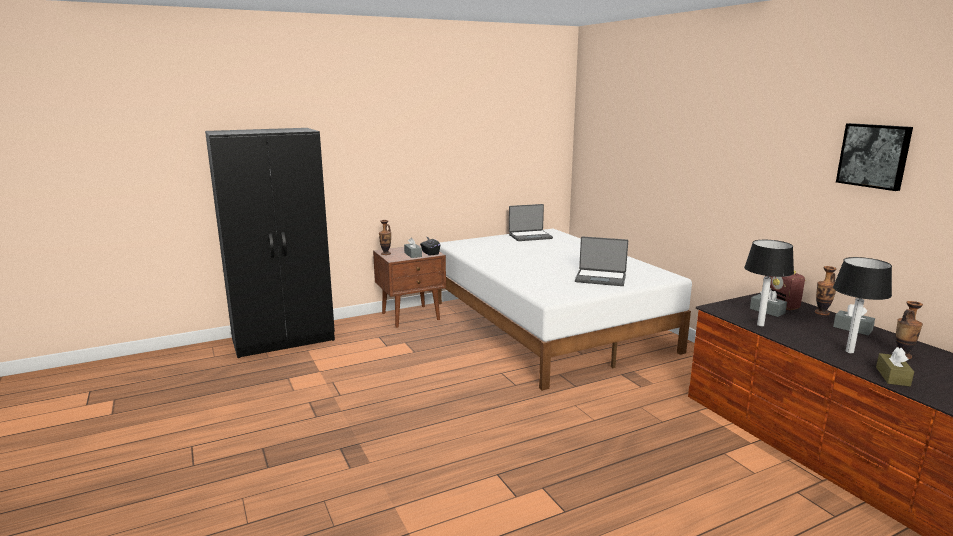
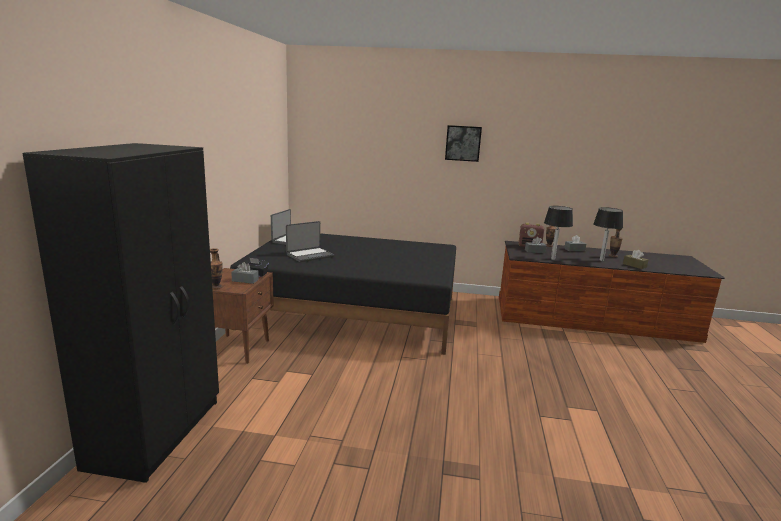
camera: 55 degrees left, 0 degrees up
white bed [438,229,692,391] -> black bed [230,233,456,355]
laptop [575,236,628,286] -> laptop moved to [286,221,334,262]
picture [836,123,913,191] -> picture moved to [445,125,482,162]

